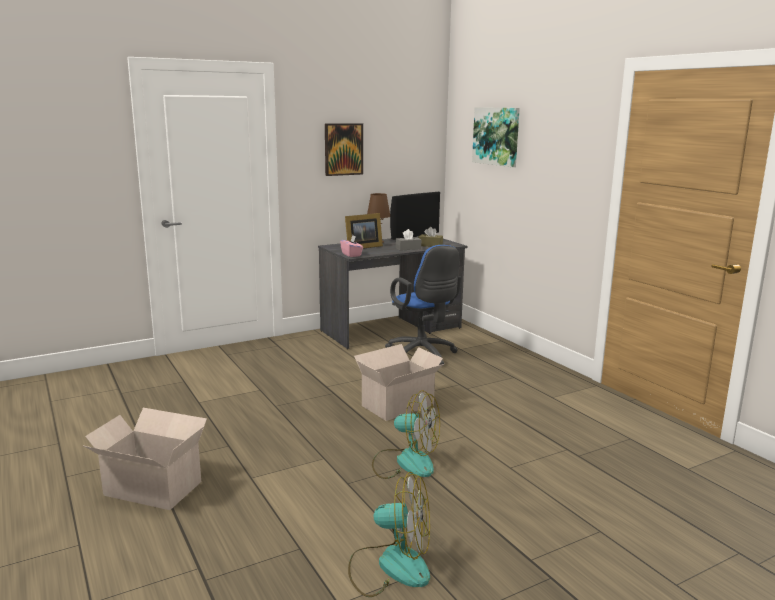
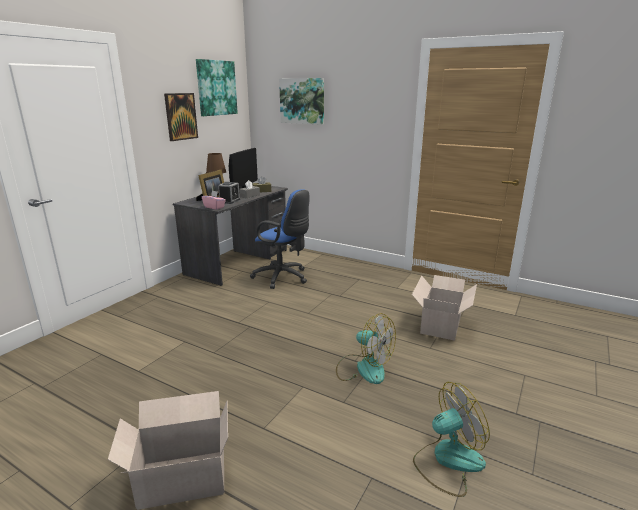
camera: 30 degrees left, 5 degrees up
cardboard box [354,344,444,421] -> cardboard box moved to [412,275,477,341]
fan [372,390,440,479] -> fan turned 45 degrees clockwise [336,313,396,384]
none -> picture [196,59,238,116]
none -> alarm clock [218,182,240,204]

